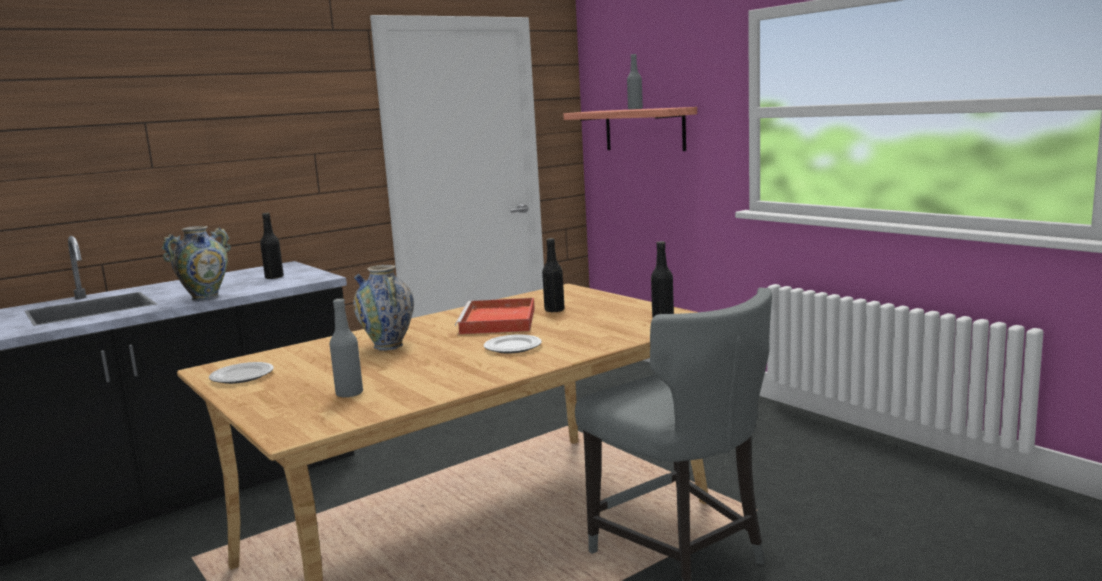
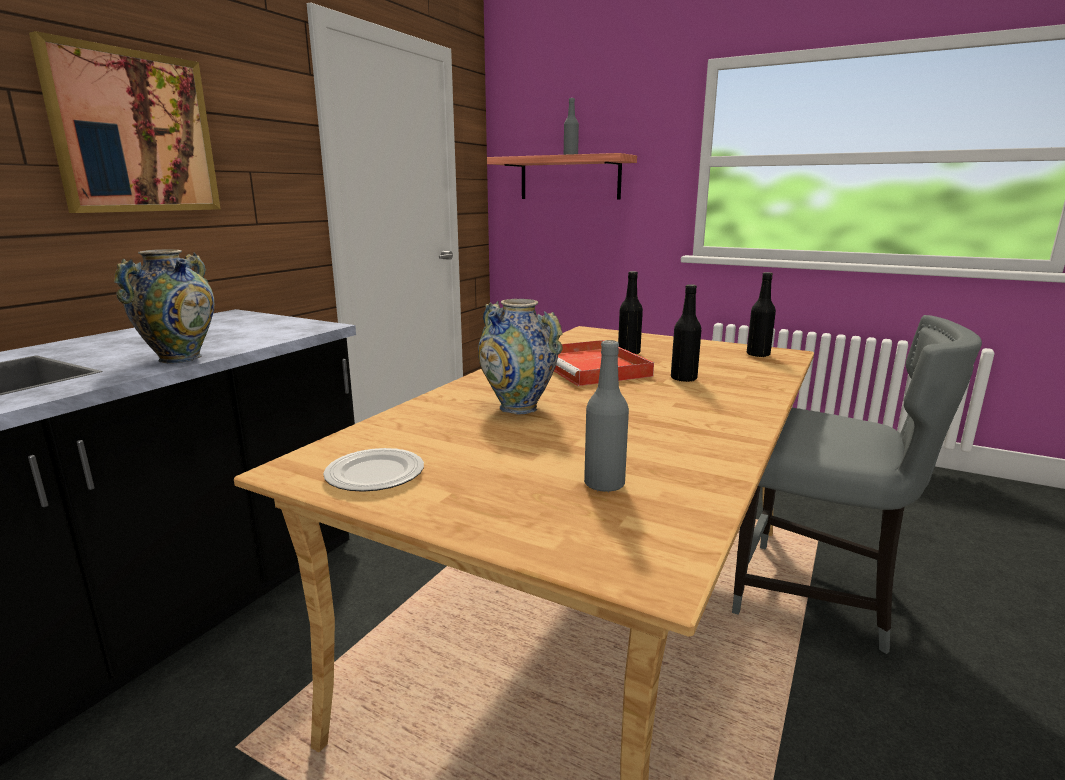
camera: 25 degrees left, 5 degrees up
black bottle [260,213,284,279] -> black bottle moved to [671,284,702,382]
plate [484,334,542,353] -> none
none -> picture [29,31,221,213]

